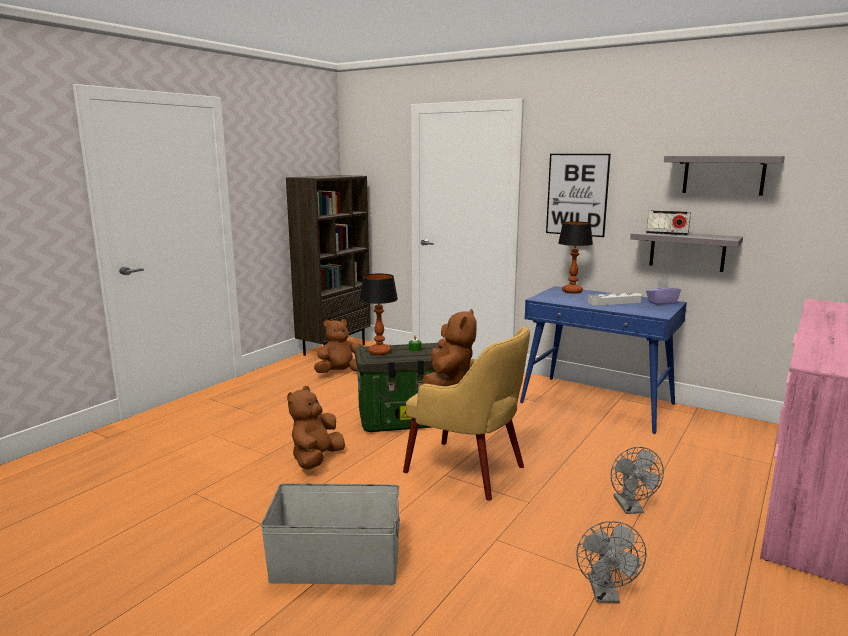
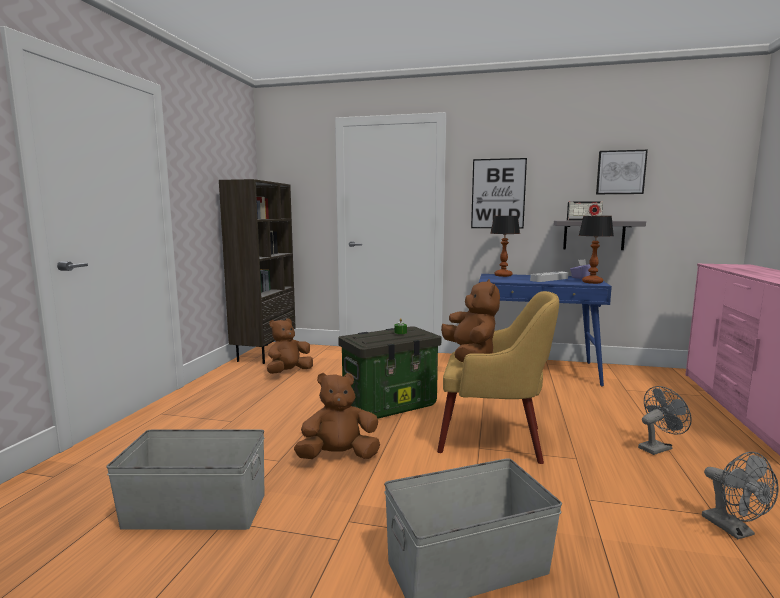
camera: 20 degrees left, 5 degrees down
brown plush toy [287,386,345,470] -> brown plush toy turned 75 degrees clockwise [294,373,380,459]
table lamp [360,274,398,355] -> table lamp moved to [579,216,614,284]
grey fan [611,447,664,514] -> grey fan turned 90 degrees counterclockwise [638,386,692,455]
grey shelf [664,156,785,196] -> picture [596,150,648,194]
none -> grey storage box [106,430,265,530]

